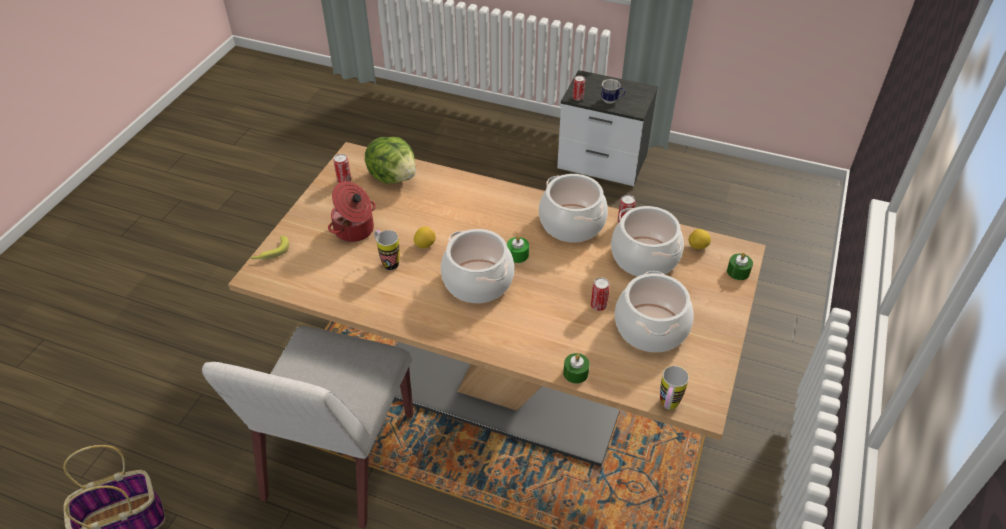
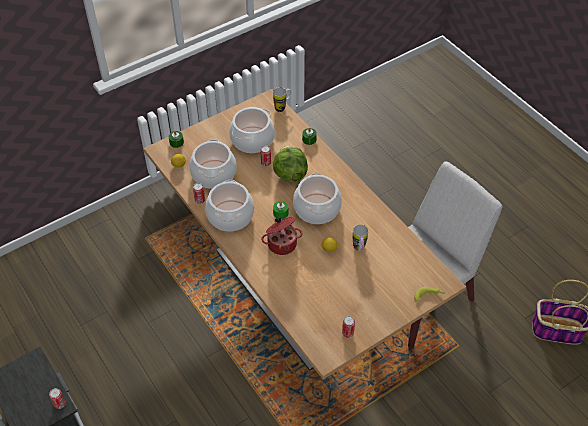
camera: 145 degrees left, 5 degrees up
cooking pot [328,181,376,242] -> cooking pot moved to [261,217,303,255]
lettuce [365,137,416,184] -> lettuce moved to [273,146,308,182]
mug [601,79,625,104] -> none

